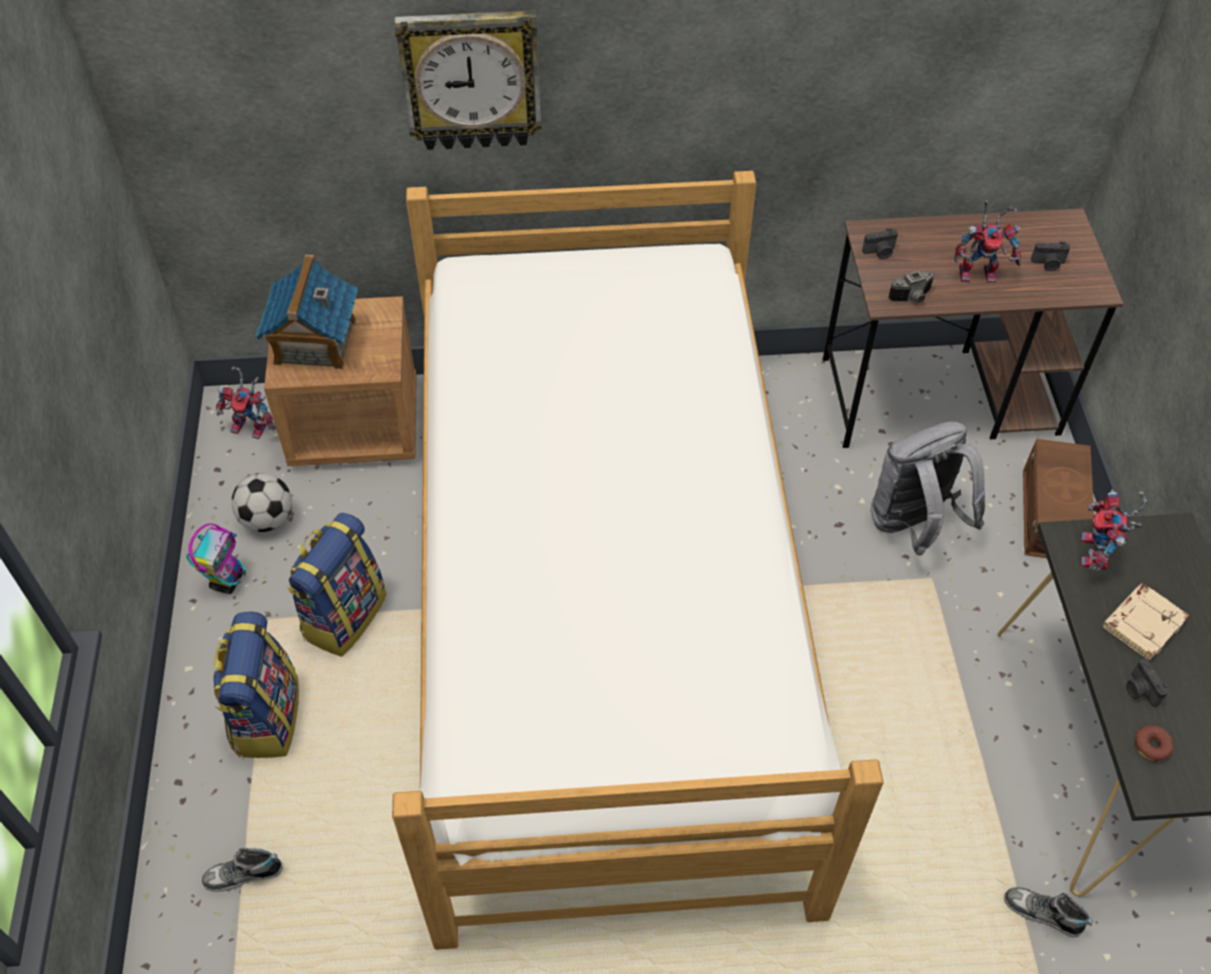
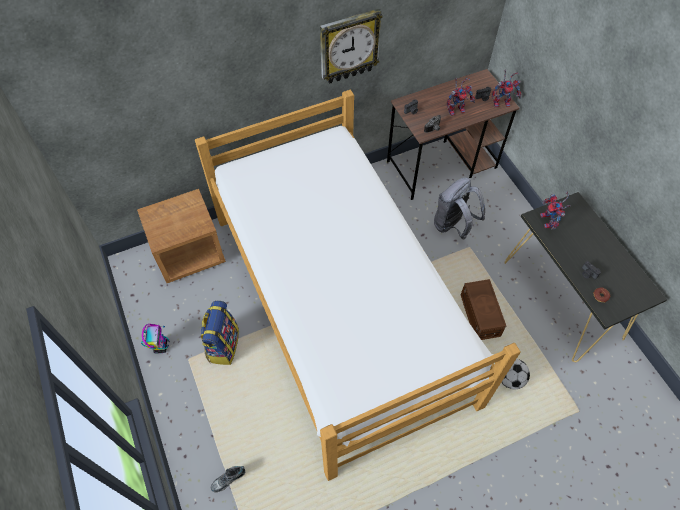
camera: 20 degrees left, 5 degrees up
backpack [213,611,299,758] -> none
toy robot [216,366,273,439] -> toy robot moved to [492,70,521,107]
football [232,473,292,532] -> football moved to [501,359,530,389]
toy house [255,255,358,369] -> none
wall clock [395,10,541,150] -> wall clock moved to [320,8,383,84]
shoe [1004,887,1093,937] -> none
brown storage box [1023,439,1094,558] -> brown storage box moved to [461,279,506,340]
beige book [1103,583,1189,661] -> none

